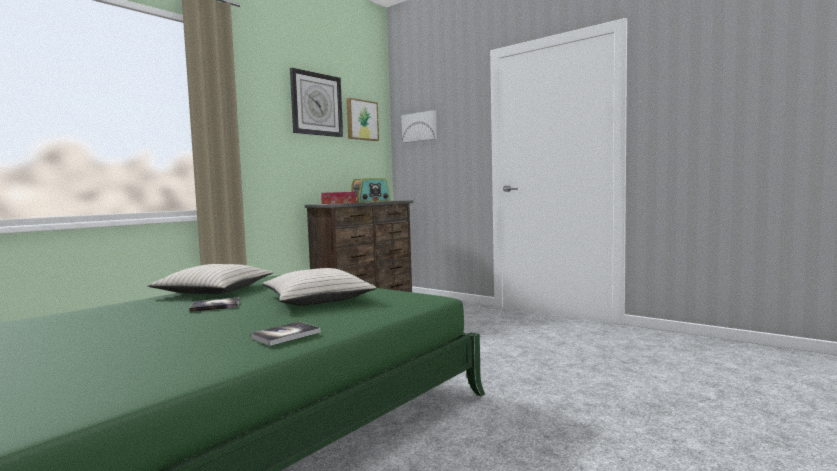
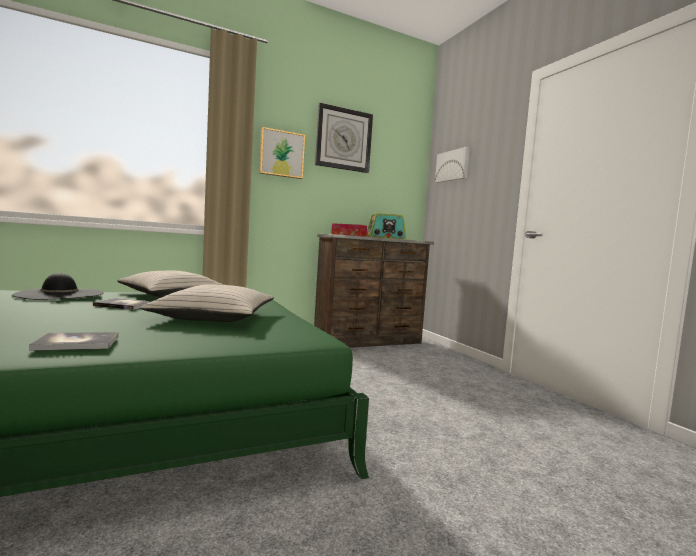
camera: 25 degrees right, 0 degrees up
picture [346,98,379,141] -> picture moved to [259,127,305,179]
none -> black hat [12,273,103,300]

